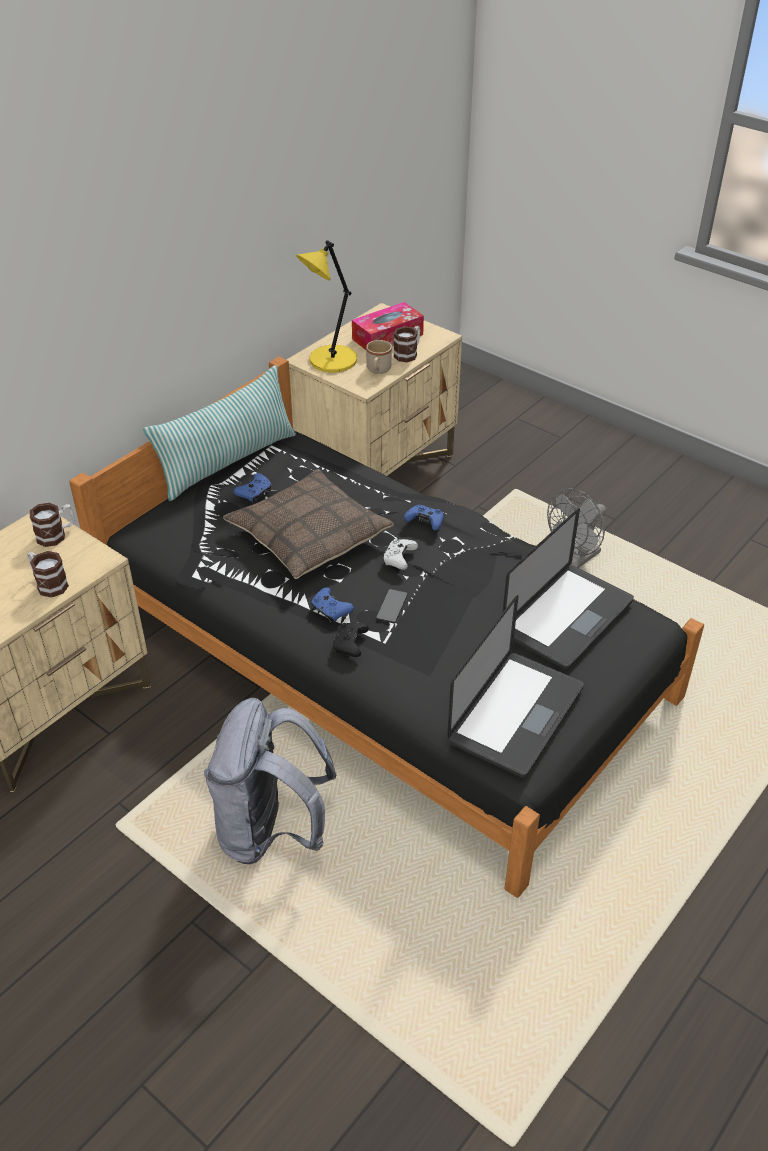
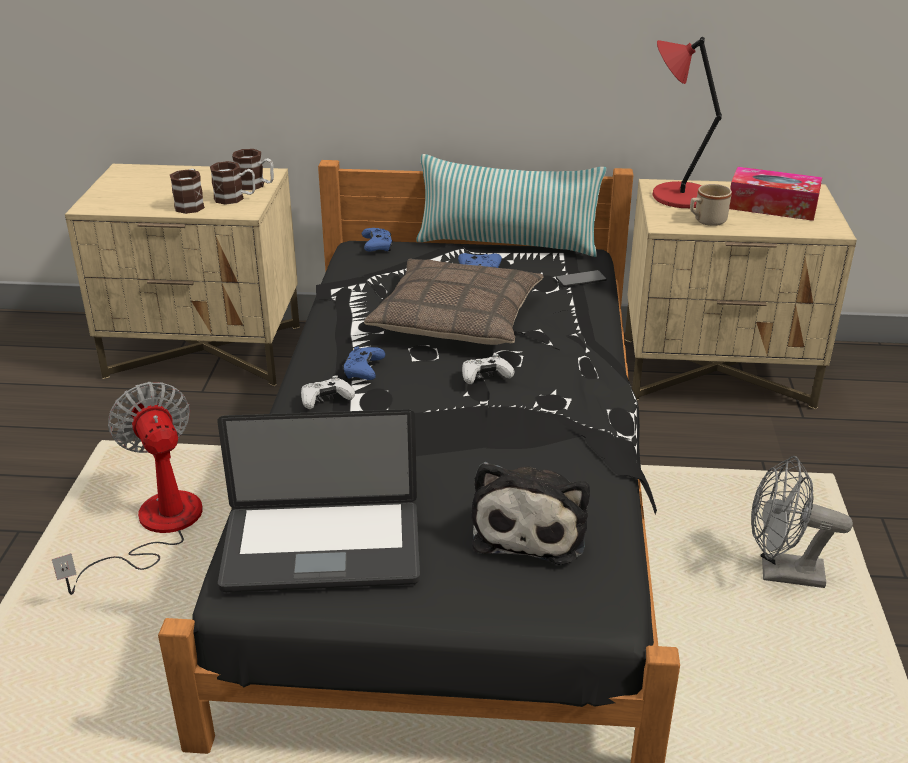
camera: 55 degrees right, 10 degrees down
grey backpack [204,698,337,865] -> fan [52,382,203,595]
yellow table lamp [296,240,357,373] -> red table lamp [652,37,722,208]
black game controller [333,622,369,657] -> white game controller [301,376,355,409]
phone [376,589,408,623] -> phone moved to [556,270,607,287]
mug [394,326,420,362] -> mug moved to [210,161,255,205]
blue game controller [404,505,444,531] -> blue game controller moved to [362,228,393,252]
laptop [503,508,634,670] -> plush toy [471,462,590,565]

